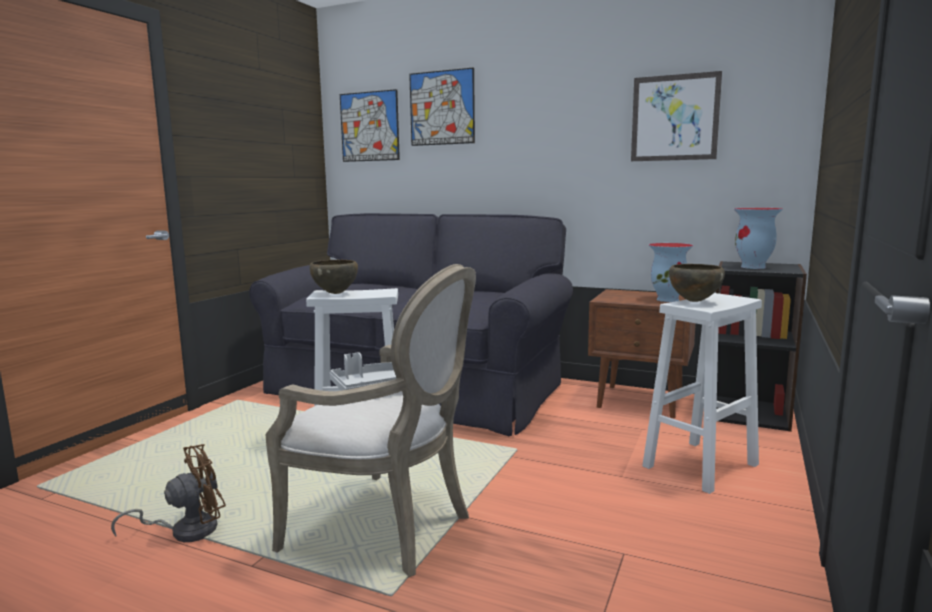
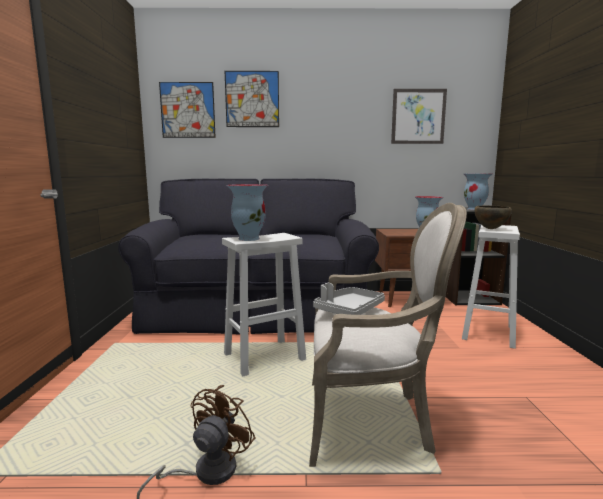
camera: 25 degrees left, 0 degrees up
brown bowl [309,260,358,294] -> vase [227,184,268,241]

